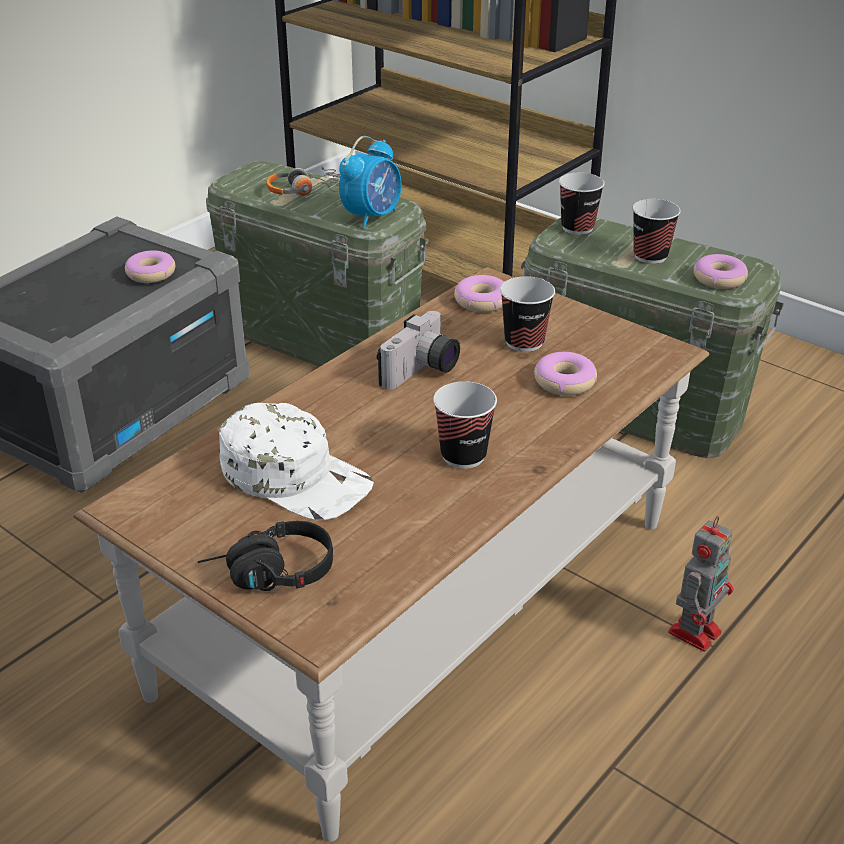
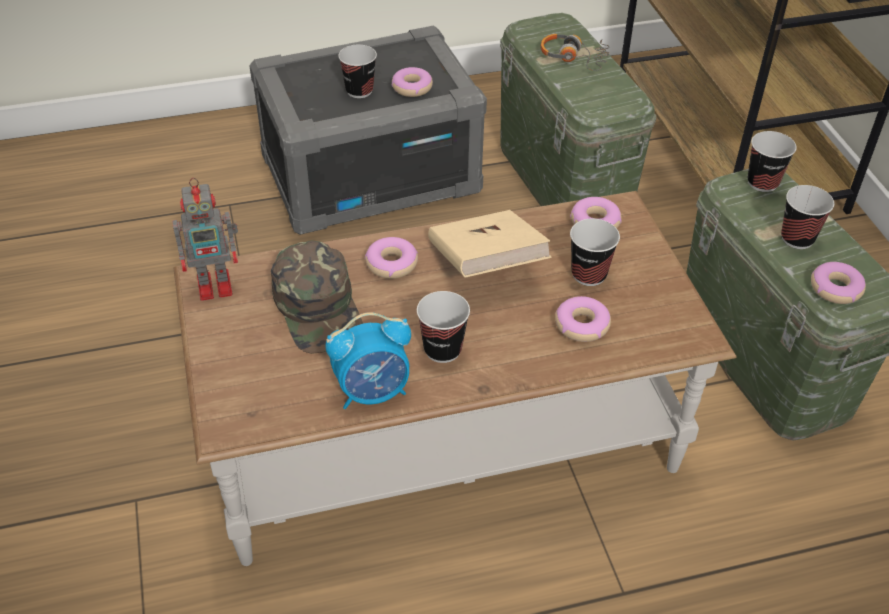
camera: 35 degrees right, 10 degrees up
black headphones [198,521,333,591] -> none
white cap [219,403,374,520] -> green cap [271,241,363,354]
alarm clock [339,136,401,229] -> alarm clock moved to [325,312,411,409]
camera [377,311,460,390] -> beige book [428,210,552,278]
toy robot [668,516,734,652] -> toy robot moved to [172,178,238,301]
none -> cup [338,45,377,98]
none -> donut [365,237,418,279]

